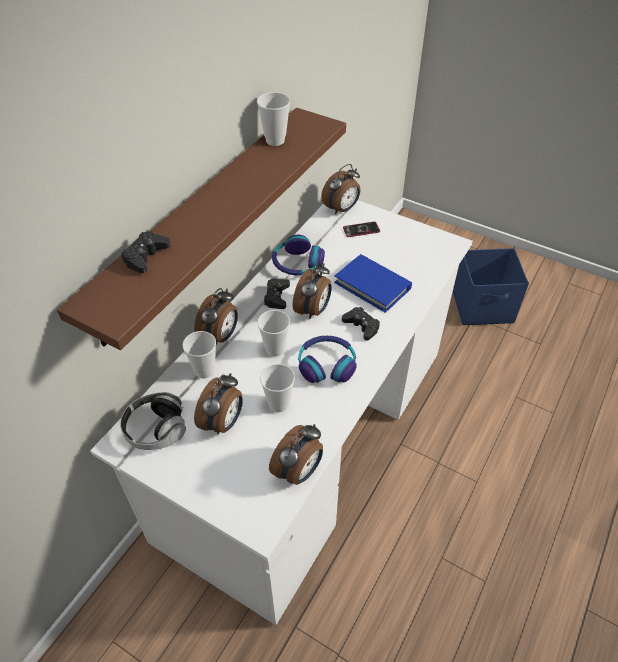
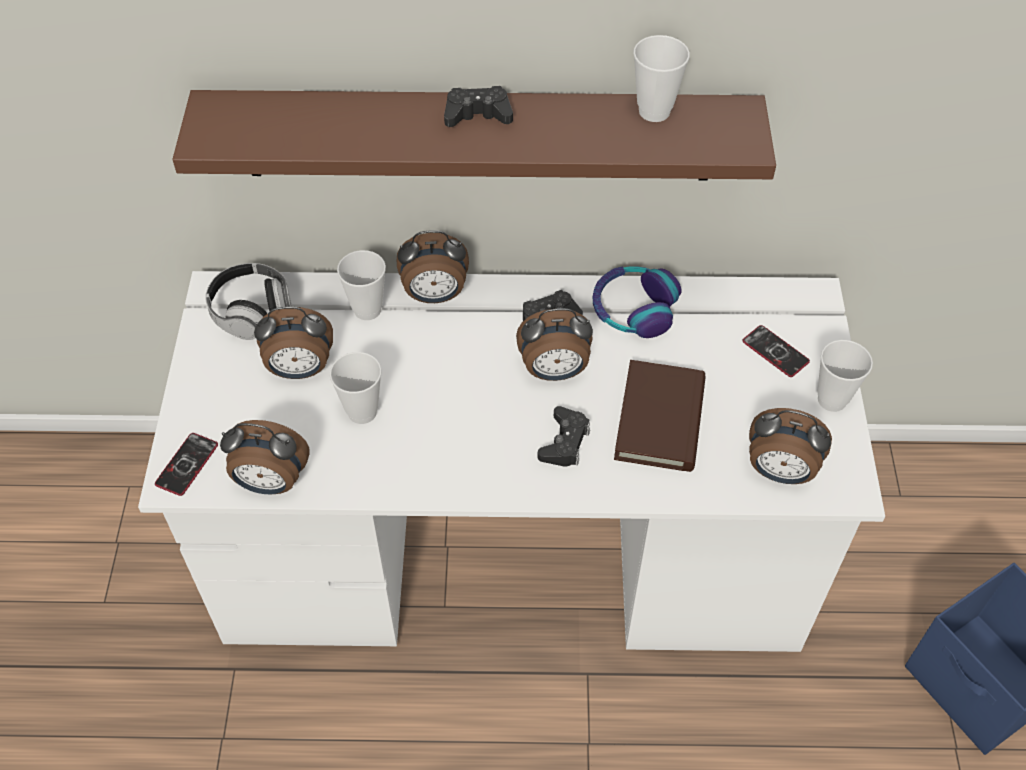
camera: 60 degrees right, 5 degrees up
black game controller [121,231,171,273] -> black game controller moved to [444,86,513,127]
cup [258,310,290,357] -> cup moved to [817,340,873,412]
headphones [298,336,357,383] -> none
alarm clock [321,164,360,214] -> alarm clock moved to [749,408,832,484]
blue book [334,254,412,313] -> brown book [614,360,705,472]
none -> phone [155,433,218,496]

